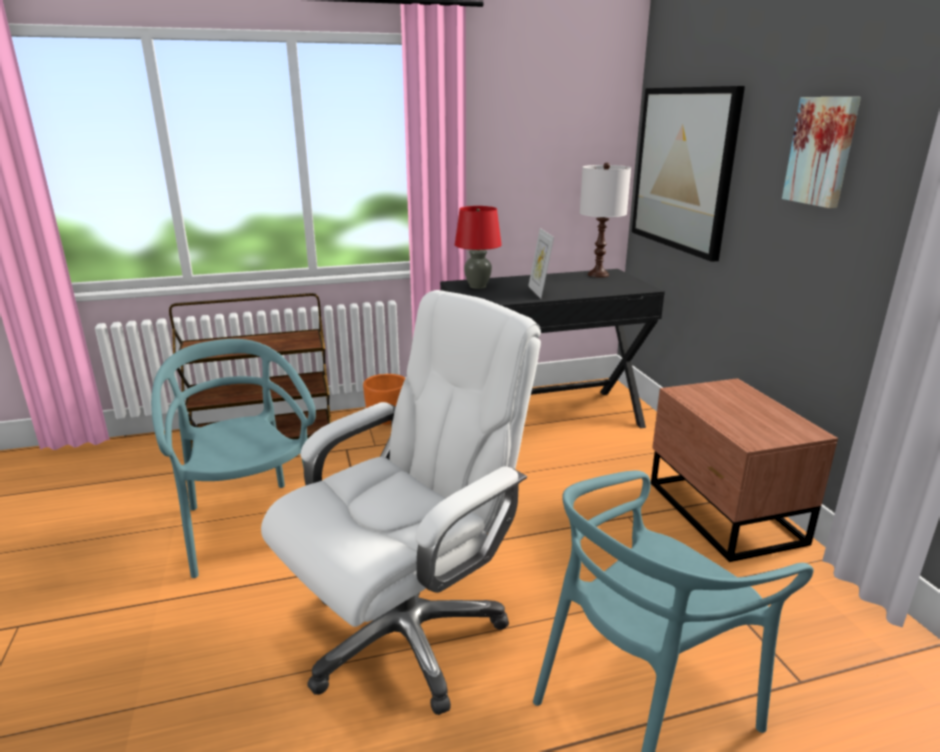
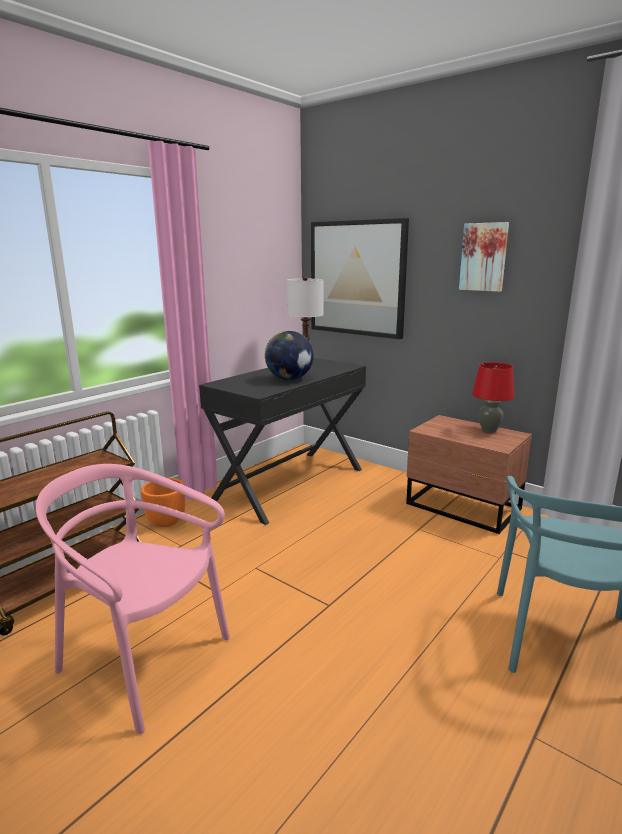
camera: 35 degrees left, 5 degrees down
turquoise chair [151,339,316,578] -> pink chair [36,464,230,734]
white office chair [261,290,541,715] -> none
red table lamp [455,206,502,289] -> red table lamp moved to [472,362,514,432]
picture frame [528,228,554,299] -> globe [265,331,314,380]

